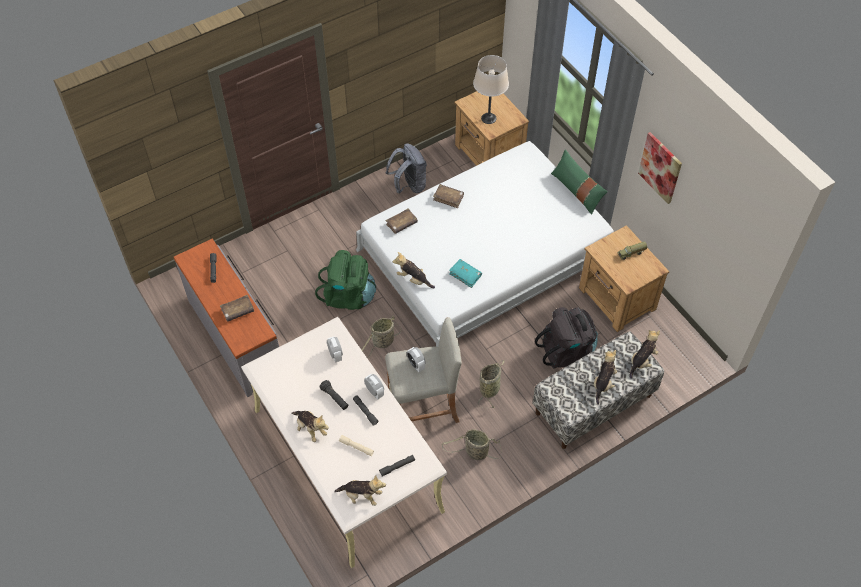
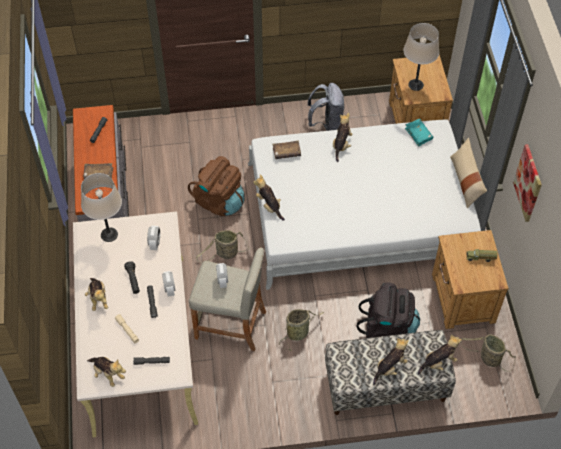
camera: 25 degrees right, 0 degrees up
green backpack [315,250,376,310] -> brown backpack [188,156,245,216]
brown book [433,184,464,208] -> plush toy [333,113,353,162]
basket [442,429,501,460] -> basket moved to [460,334,516,372]
turquoise book [449,259,482,288] -> turquoise book moved to [405,119,433,147]
green pillow [551,149,608,214] -> beige pillow [450,138,487,208]
none -> beige table lamp [81,173,122,242]

